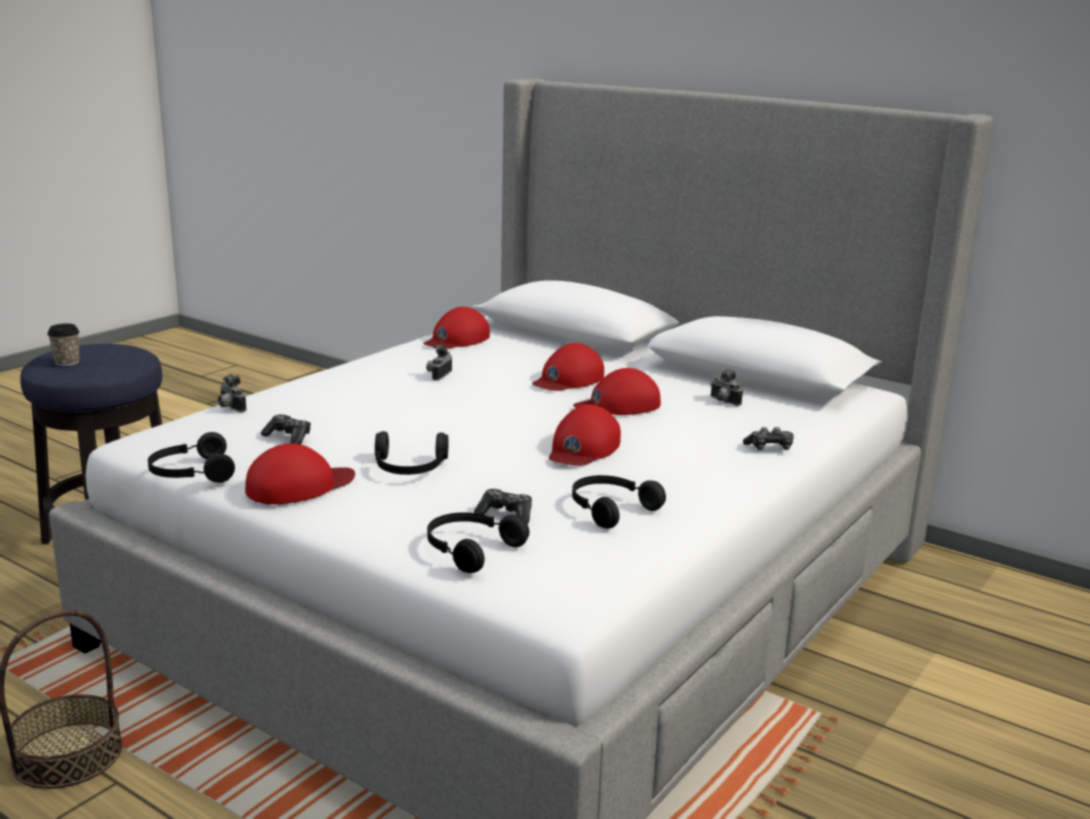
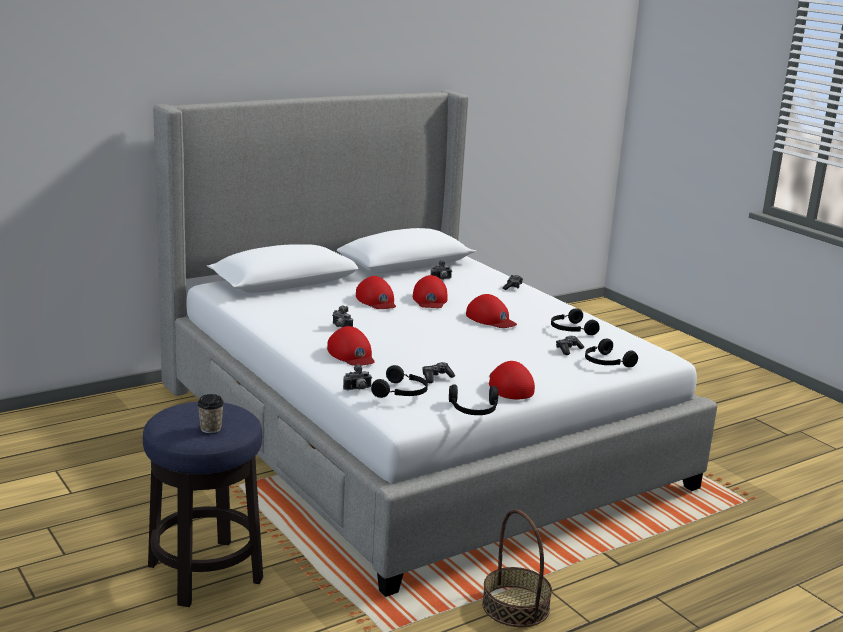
camera: 70 degrees left, 0 degrees up
black headphones [375,431,448,475] -> black headphones moved to [371,365,428,398]
red cap [423,307,490,349] -> red cap moved to [327,326,375,366]

